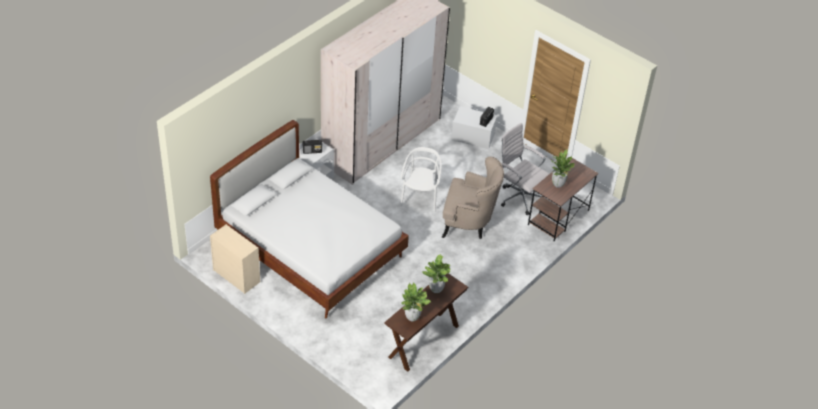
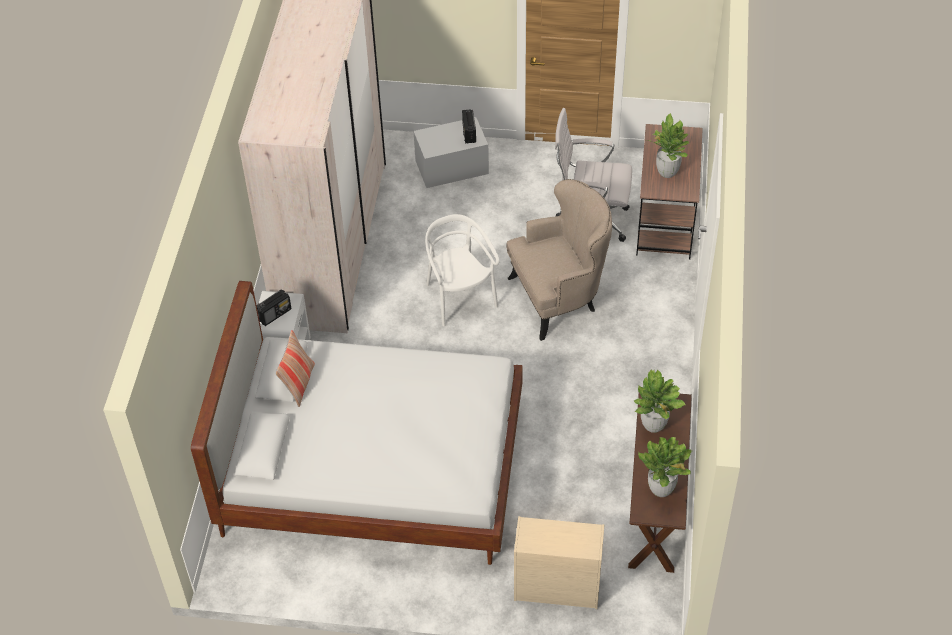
camera: 30 degrees left, 5 degrees up
beige dresser [210,224,260,294] -> beige dresser moved to [514,516,604,609]
none -> pillow [276,330,315,407]

